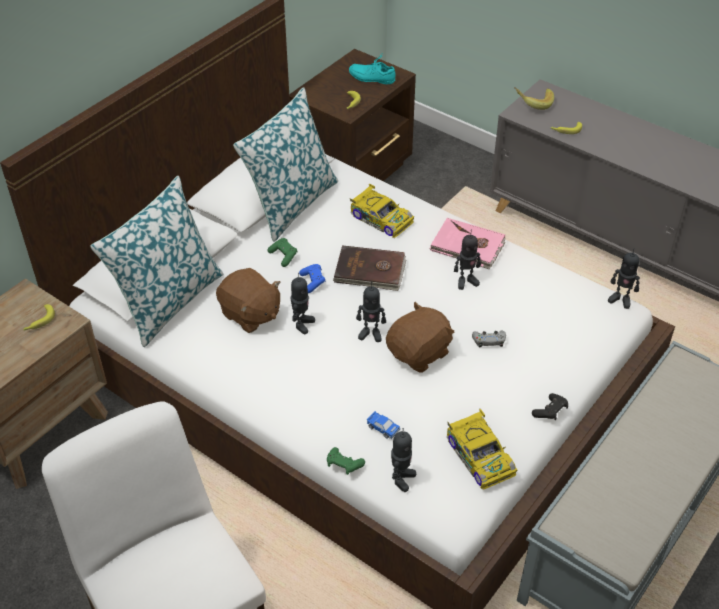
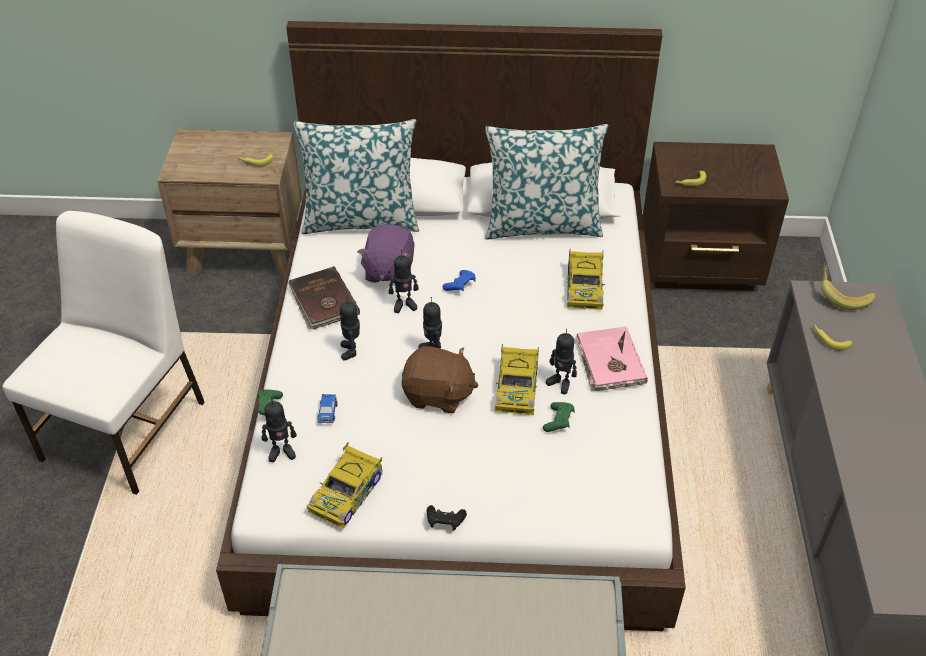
camera: 55 degrees right, 0 degrees up
brown plush toy [216,268,280,333] -> purple plush toy [358,224,415,284]
green game controller [267,238,298,267] -> green game controller moved to [543,402,575,432]
brown book [333,245,406,291] -> brown book moved to [288,266,360,330]
turquoise shoe [349,54,396,84] -> none
grey game controller [472,330,506,348] -> none
toy robot [608,248,640,309] -> toy robot moved to [340,297,360,361]
none -> toy car [495,344,539,415]

